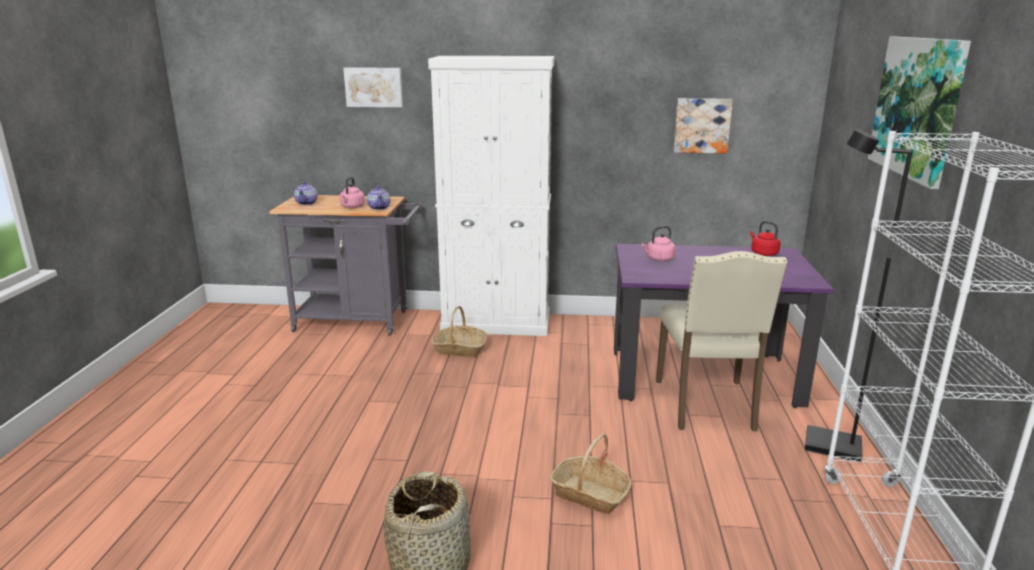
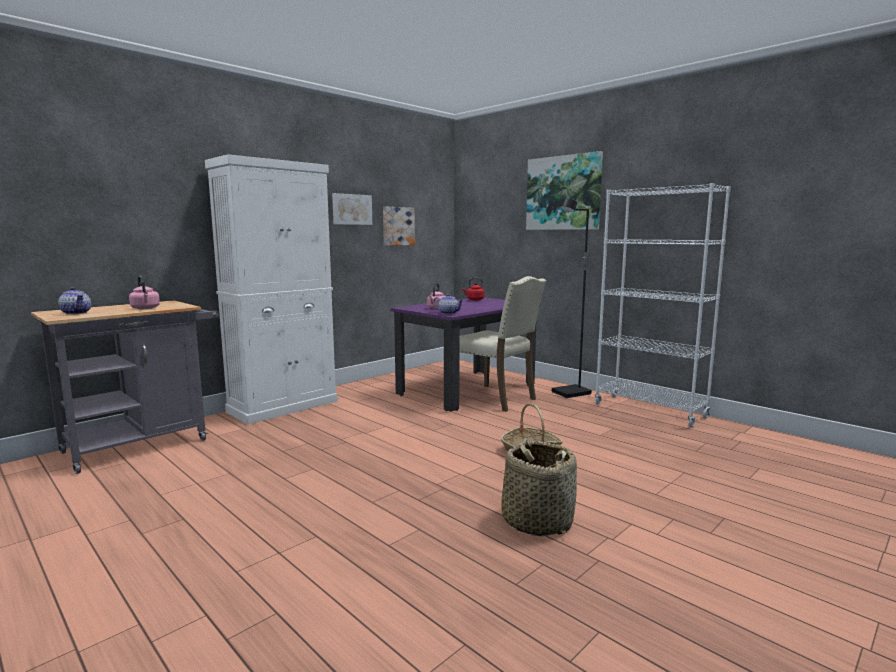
camera: 50 degrees left, 10 degrees down
picture [343,67,403,107] -> picture moved to [332,193,372,225]
teapot [367,186,391,210] -> teapot moved to [433,294,464,314]
basket [431,306,487,357] -> none

